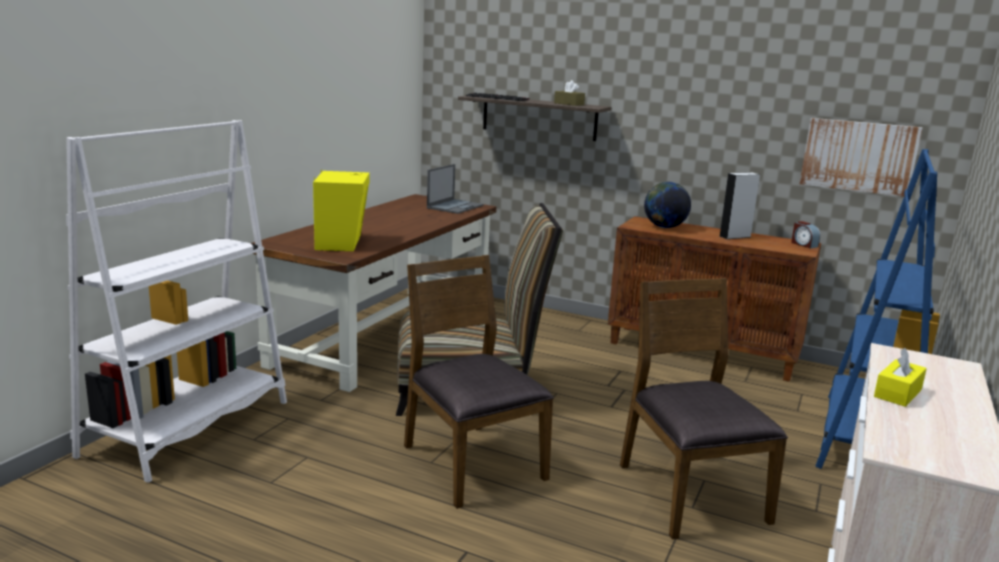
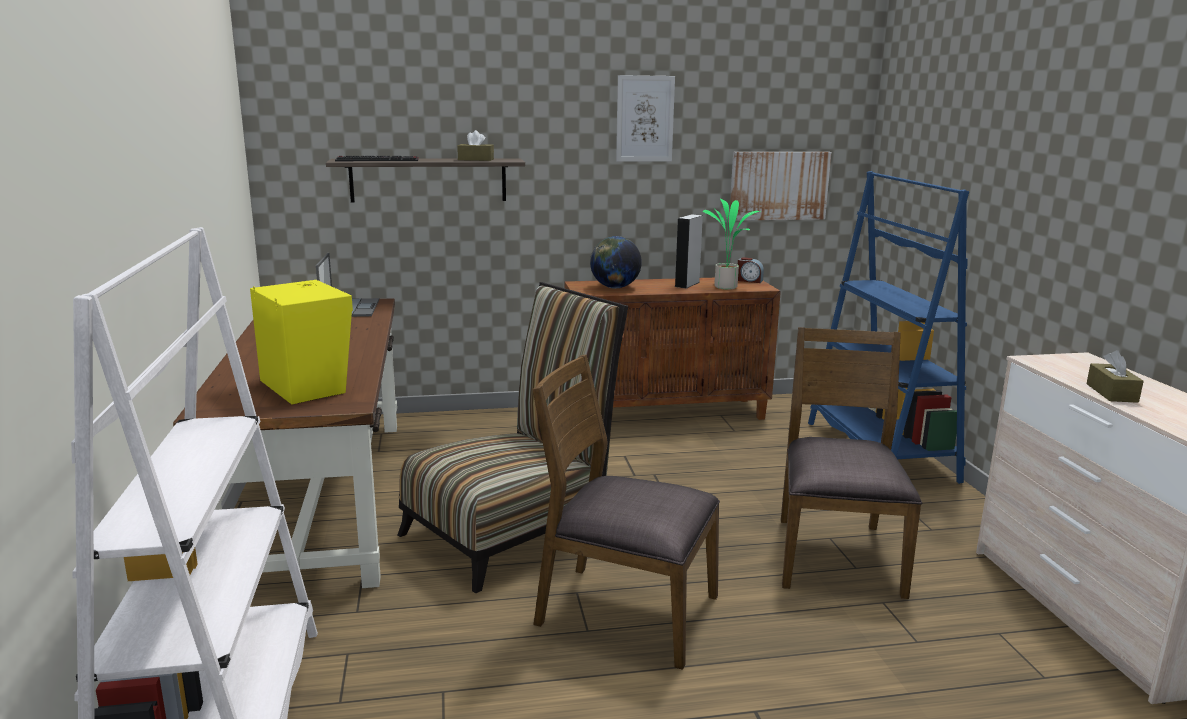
camera: 35 degrees left, 0 degrees up
brown chair [620,278,788,540] -> brown chair turned 60 degrees clockwise [781,327,922,599]
yellow tissue box [874,348,927,407] -> brown tissue box [1087,350,1144,403]
none -> picture [616,75,675,162]
none -> potted plant [703,198,760,289]

